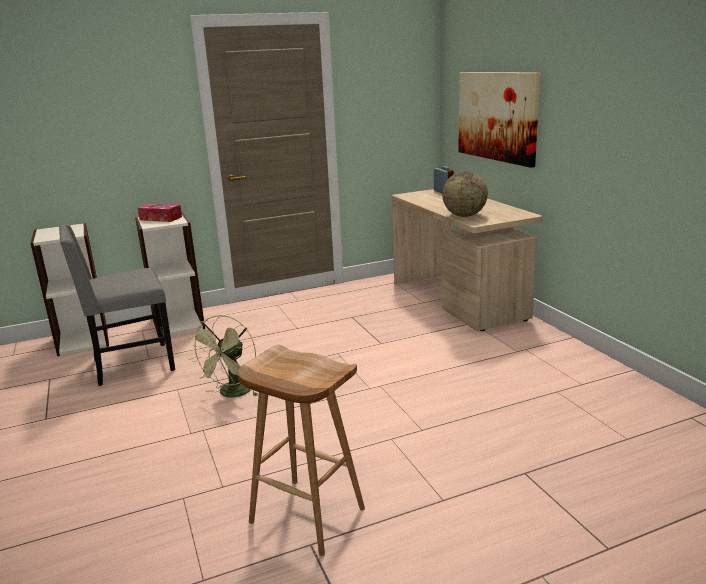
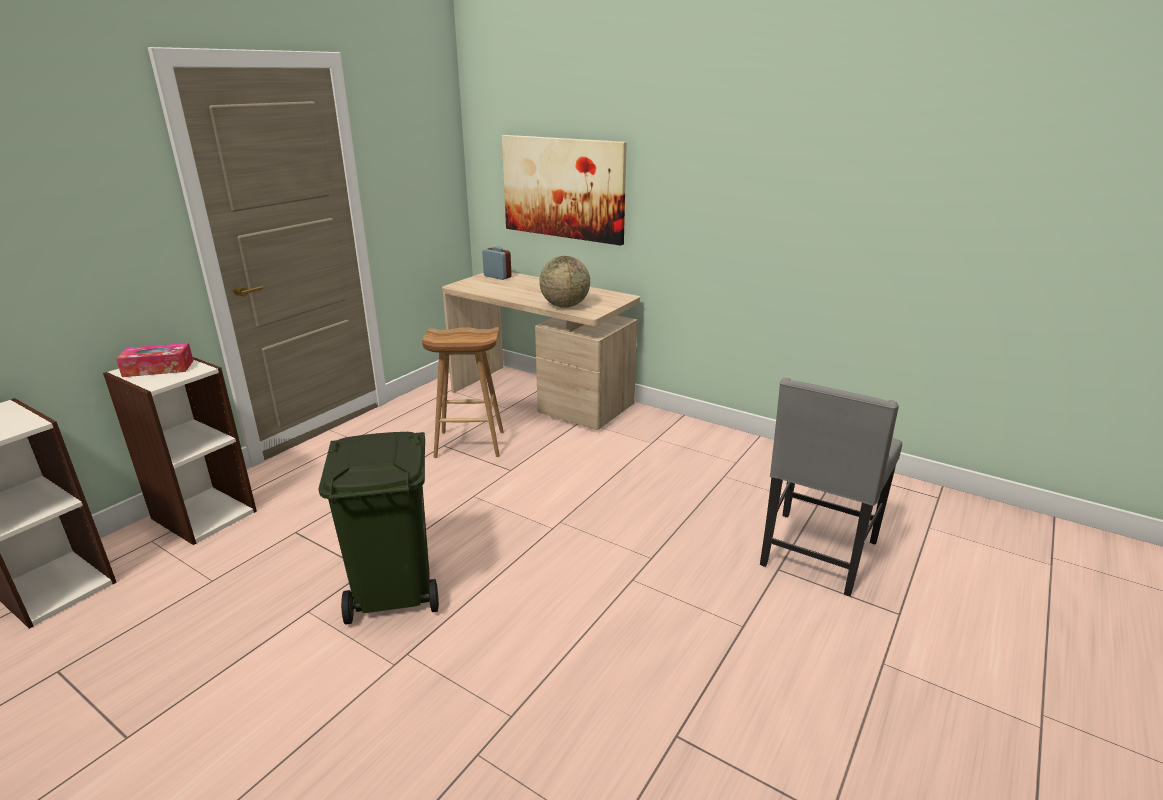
camera: 35 degrees left, 5 degrees up
grey chair [59,224,175,386] -> grey chair moved to [760,378,902,596]
green fan [188,315,257,397] -> green trash can [319,432,439,625]
brown stool [237,345,365,556] -> brown stool moved to [422,327,504,458]

